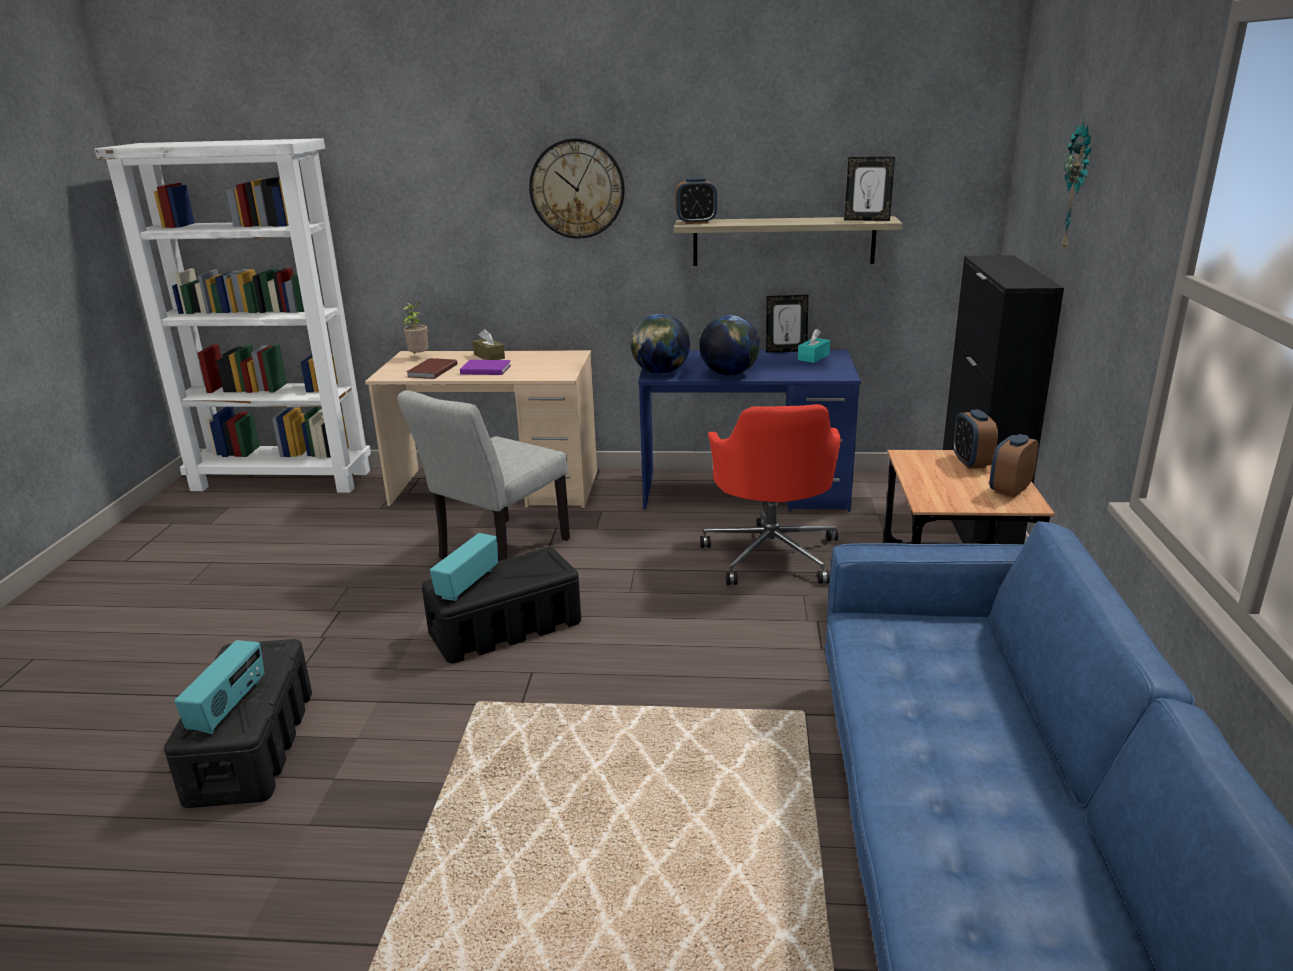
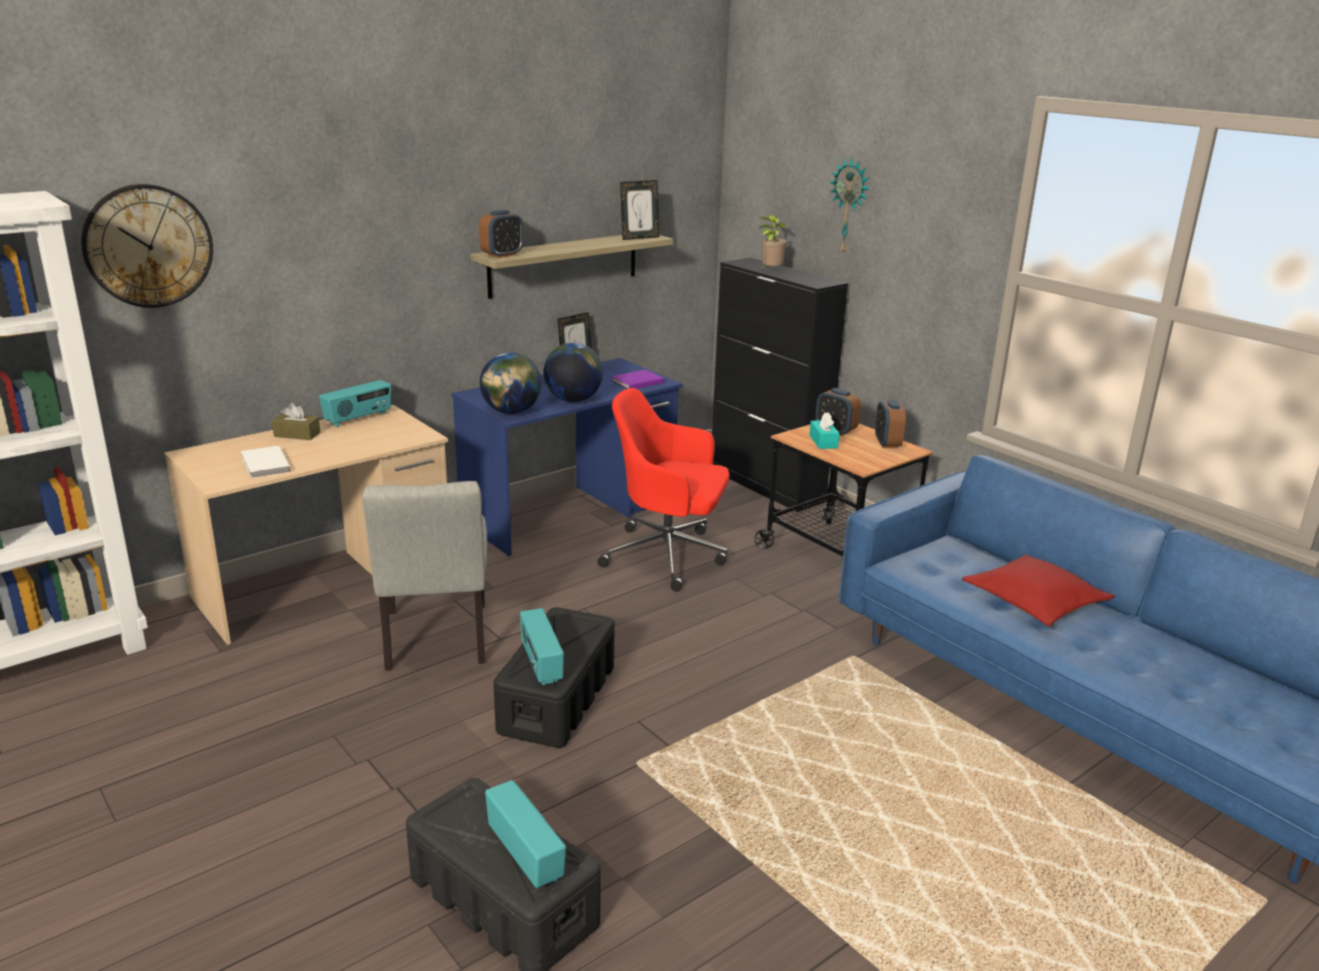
camera: 45 degrees left, 0 degrees up
potted plant [402,302,429,354] -> potted plant moved to [759,215,786,269]
brown book [407,358,458,379] -> white book [241,446,291,478]
purple book [460,360,511,375] -> purple book moved to [611,370,664,389]
wall clock [529,138,625,239] -> wall clock moved to [81,184,213,308]
red office chair [700,404,841,585] -> red office chair turned 150 degrees clockwise [597,388,730,592]
turquoise tissue box [798,328,830,363] -> turquoise tissue box moved to [809,412,840,449]
none -> radio [319,380,391,427]
none -> red pillow [962,555,1115,627]

